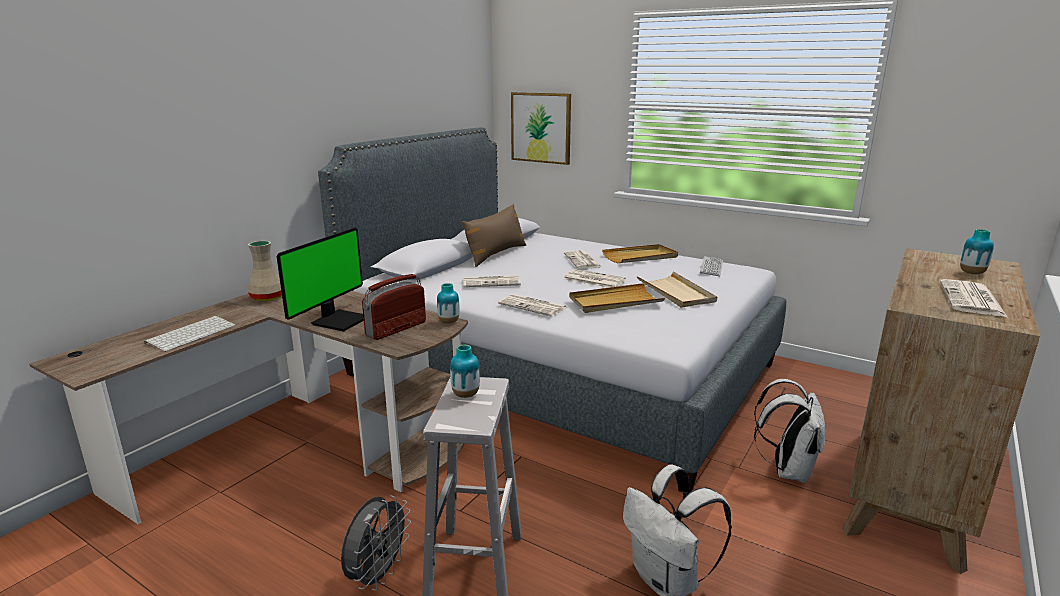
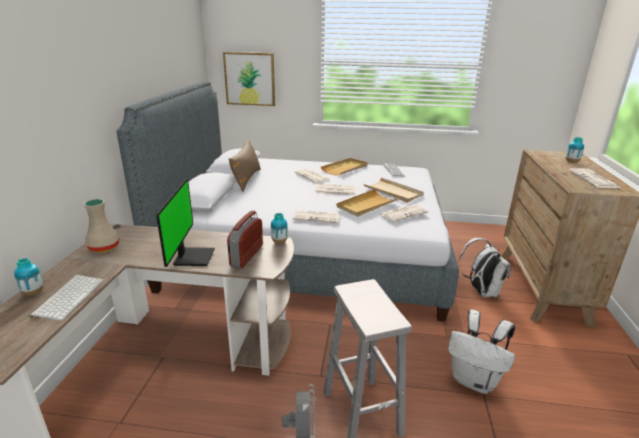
camera: 25 degrees left, 5 degrees up
vase [450,345,480,398] -> vase moved to [14,258,43,296]
newspaper [463,275,521,287] -> newspaper moved to [381,204,429,222]

